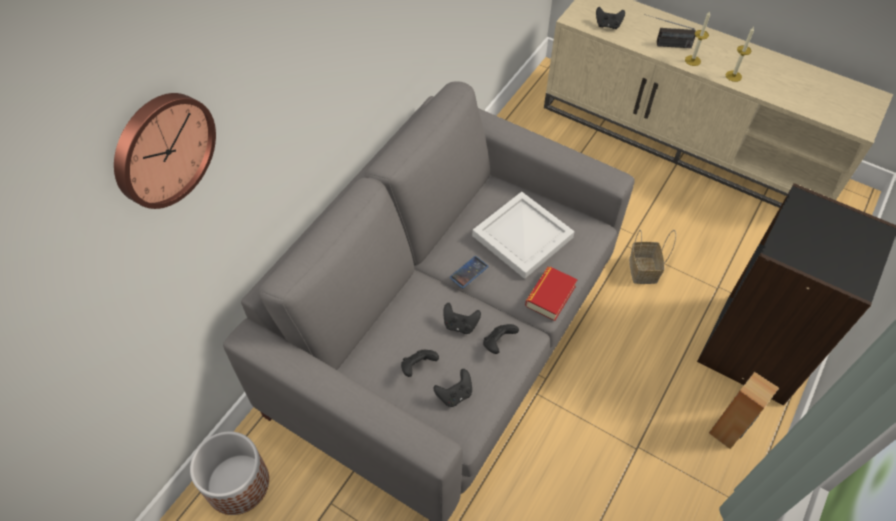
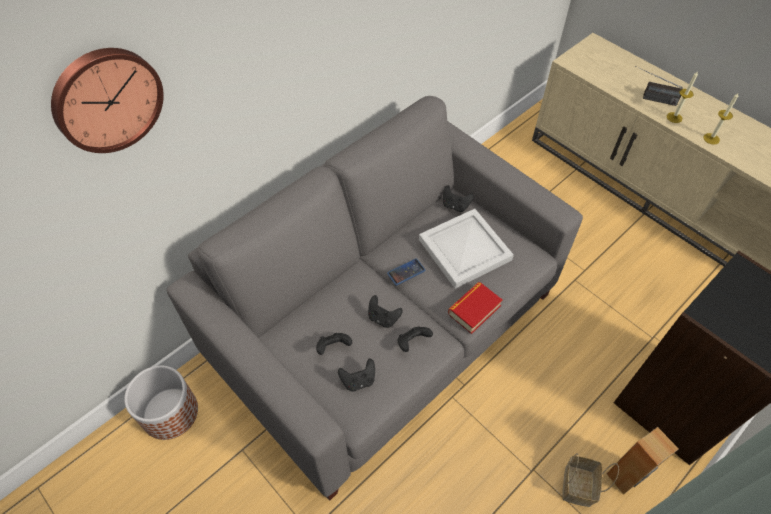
camera: 15 degrees right, 0 degrees up
black game controller [596,7,625,29] -> black game controller moved to [443,185,474,212]
basket [629,230,676,284] -> basket moved to [563,453,619,507]

